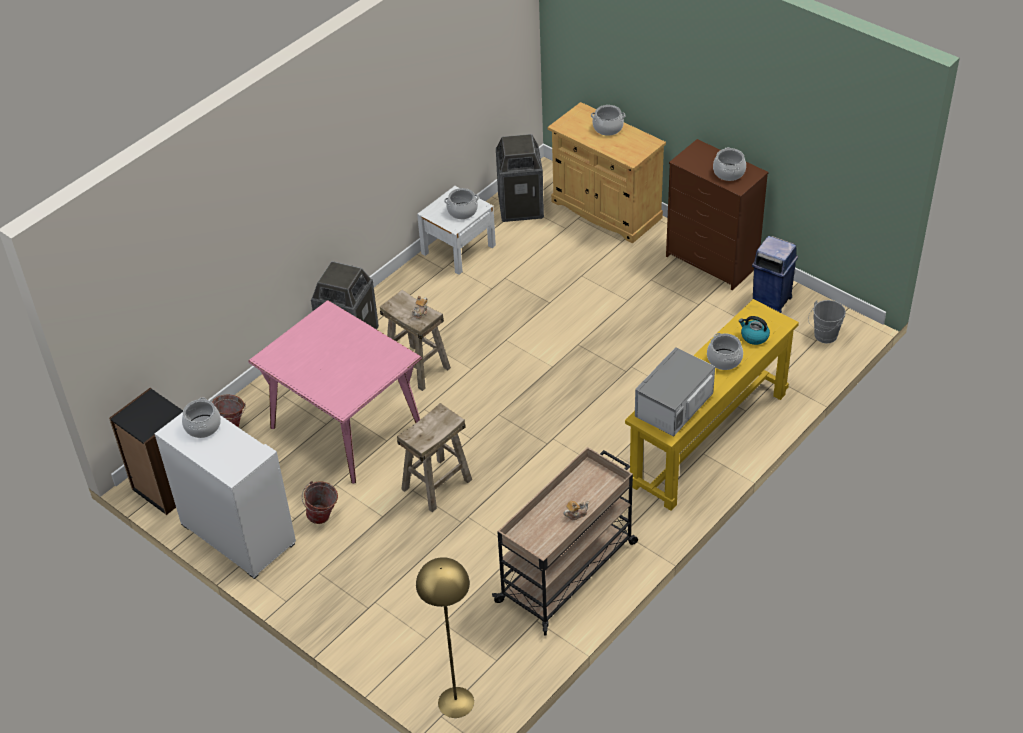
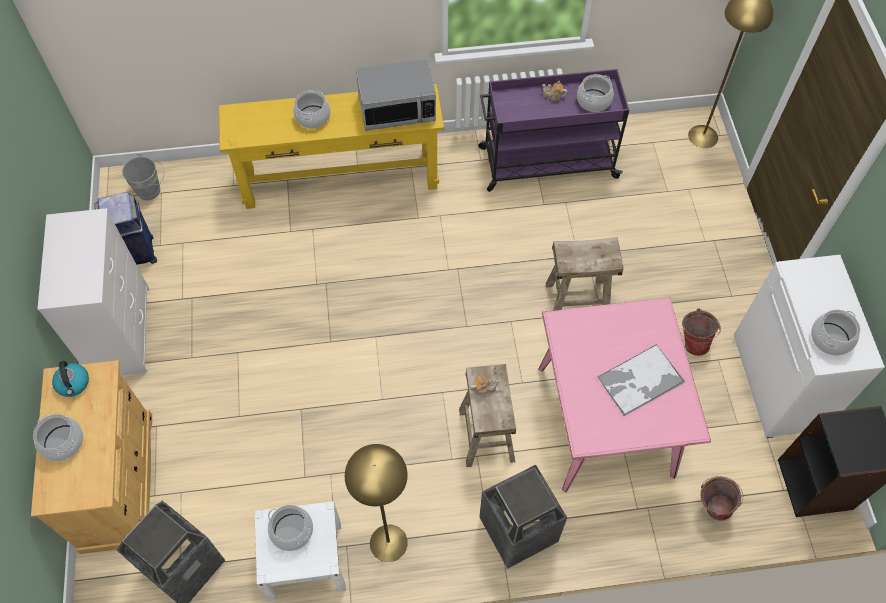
camera: 140 degrees left, 15 degrees up
beige cart [492,447,638,635] -> purple cart [478,69,629,192]
brown dresser [666,139,768,290] -> white dresser [37,208,149,375]
cooking pot [713,147,746,181] -> cooking pot moved to [577,74,614,112]
kettle [739,316,770,345] -> kettle moved to [52,361,89,397]
none -> yellow floor lamp [345,444,408,562]
none -> tray [597,344,685,416]

